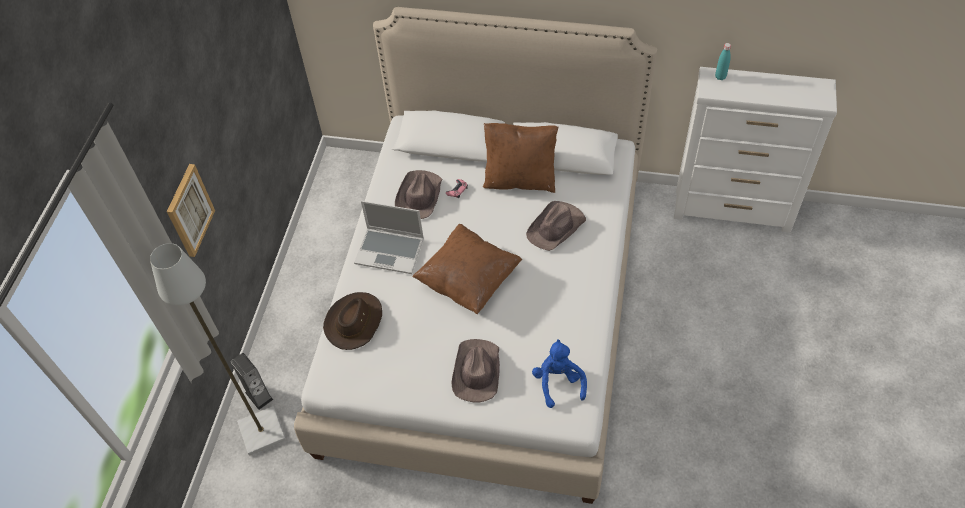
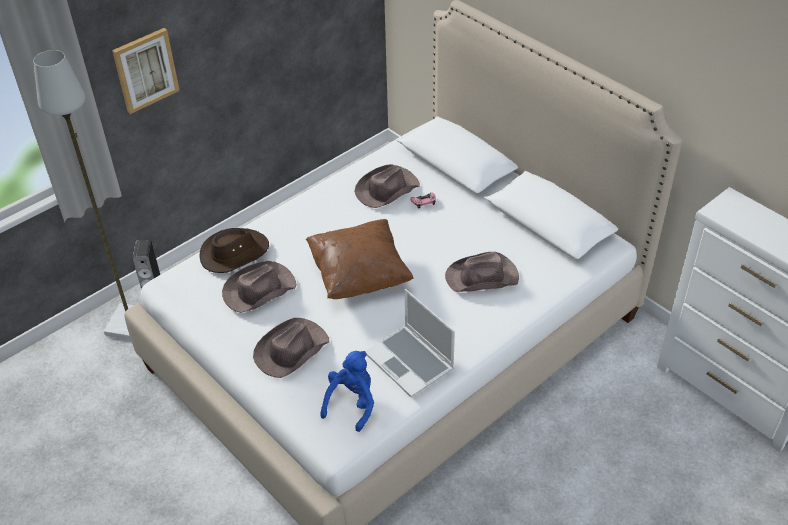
camera: 35 degrees right, 10 degrees down
laptop [354,201,424,274] -> laptop moved to [365,289,455,398]
brown pillow [483,123,558,193] -> none
turquoise bottle [715,43,731,80] -> none
none -> brown hat [222,261,296,313]

